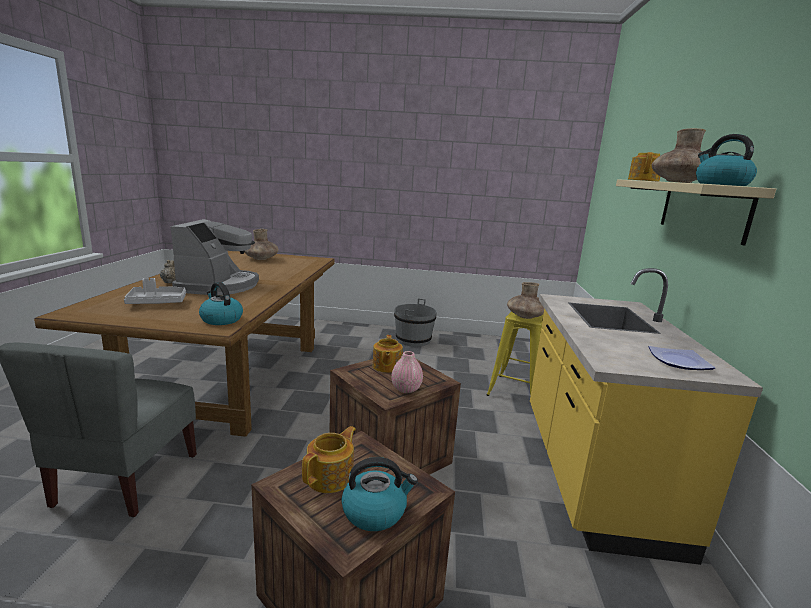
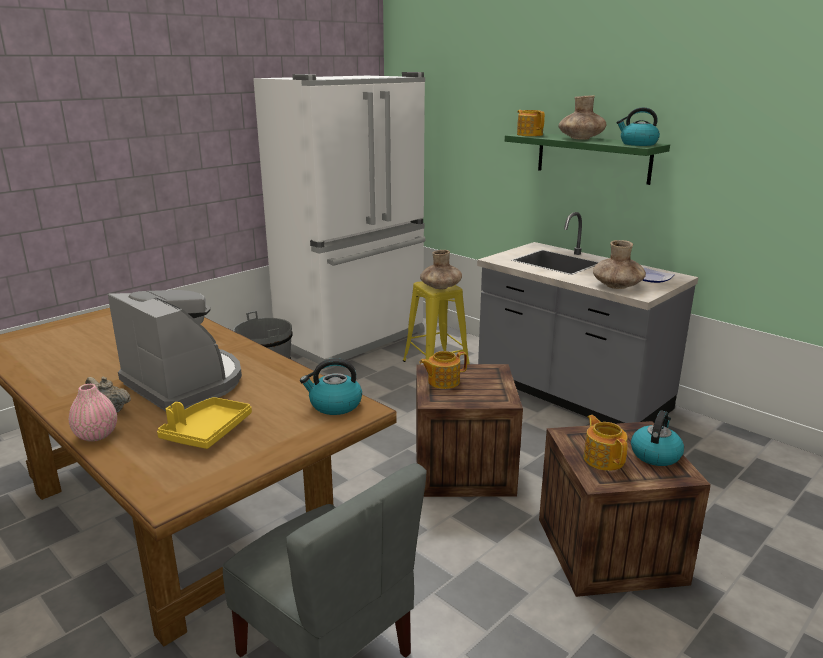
camera: 50 degrees left, 5 degrees up
grey tray [124,278,186,304] -> yellow tray [157,397,252,449]
brown vase [245,229,279,260] -> brown vase moved to [593,240,646,289]
teapot [373,335,403,373] -> teapot turned 120 degrees clockwise [419,351,467,389]
pink vase [391,351,423,393] -> pink vase moved to [69,384,117,442]
yellow counter [530,268,763,565] -> grey counter [477,212,698,424]
beige shelf [616,179,776,246] -> green shelf [505,133,670,185]
none -> white fridge [253,72,426,369]

